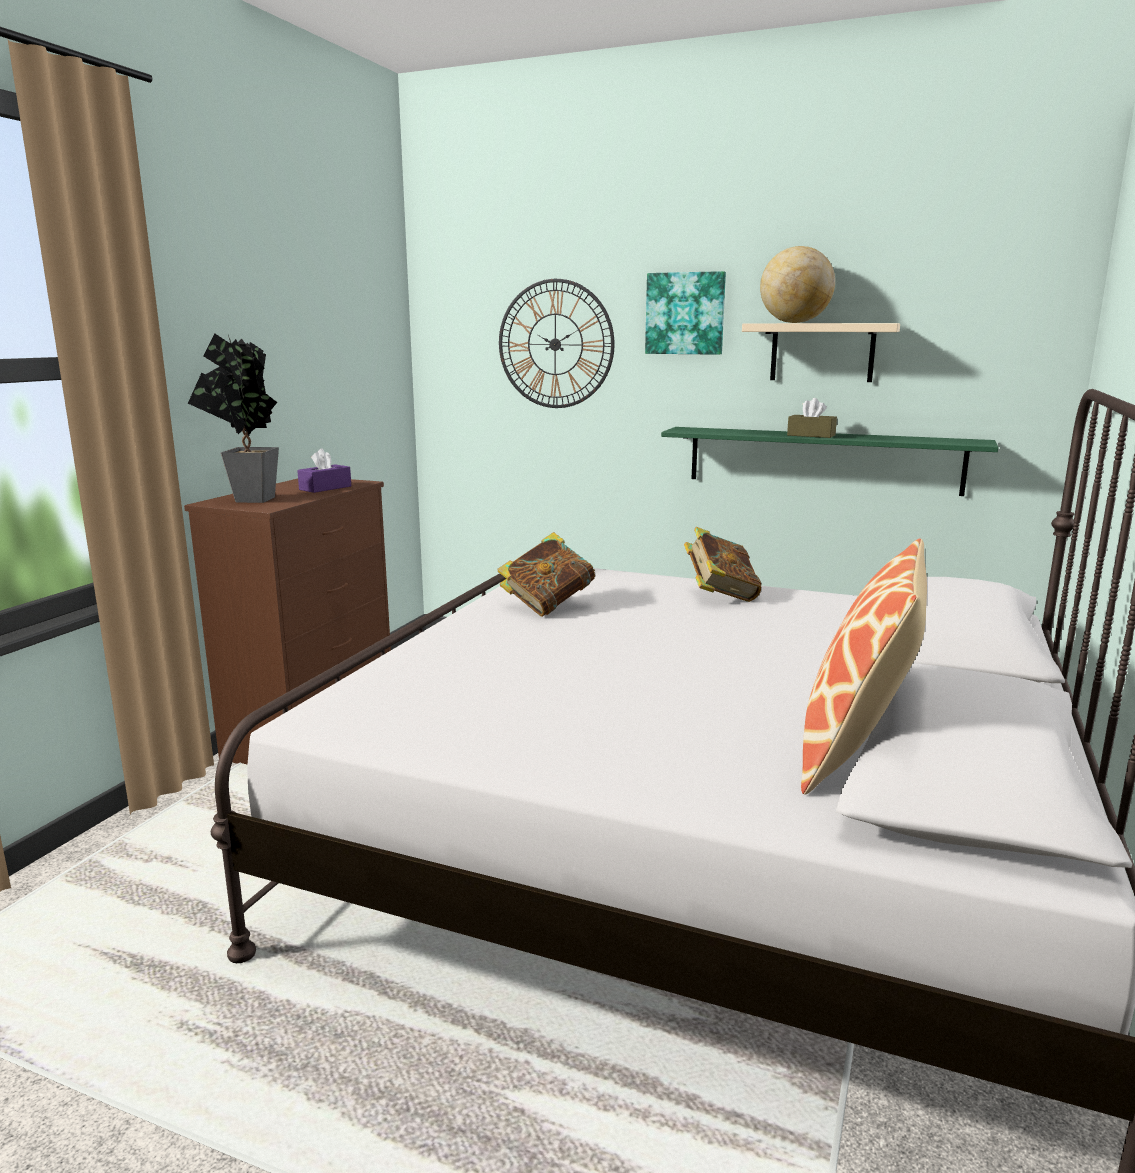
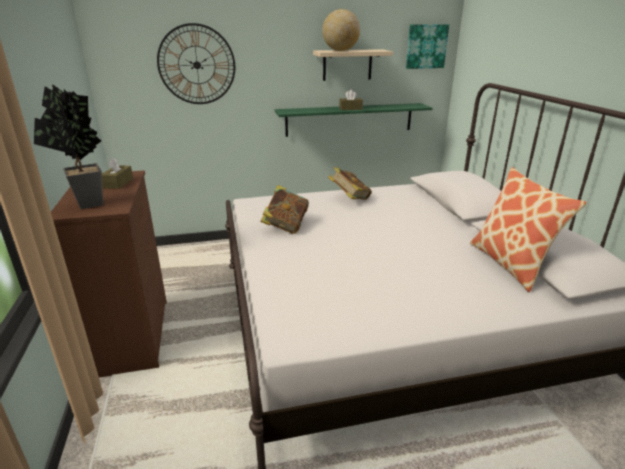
camera: 35 degrees left, 10 degrees up
purple tissue box [297,448,351,493] -> brown tissue box [102,157,133,189]
picture [645,271,726,355] -> picture moved to [406,24,449,69]

